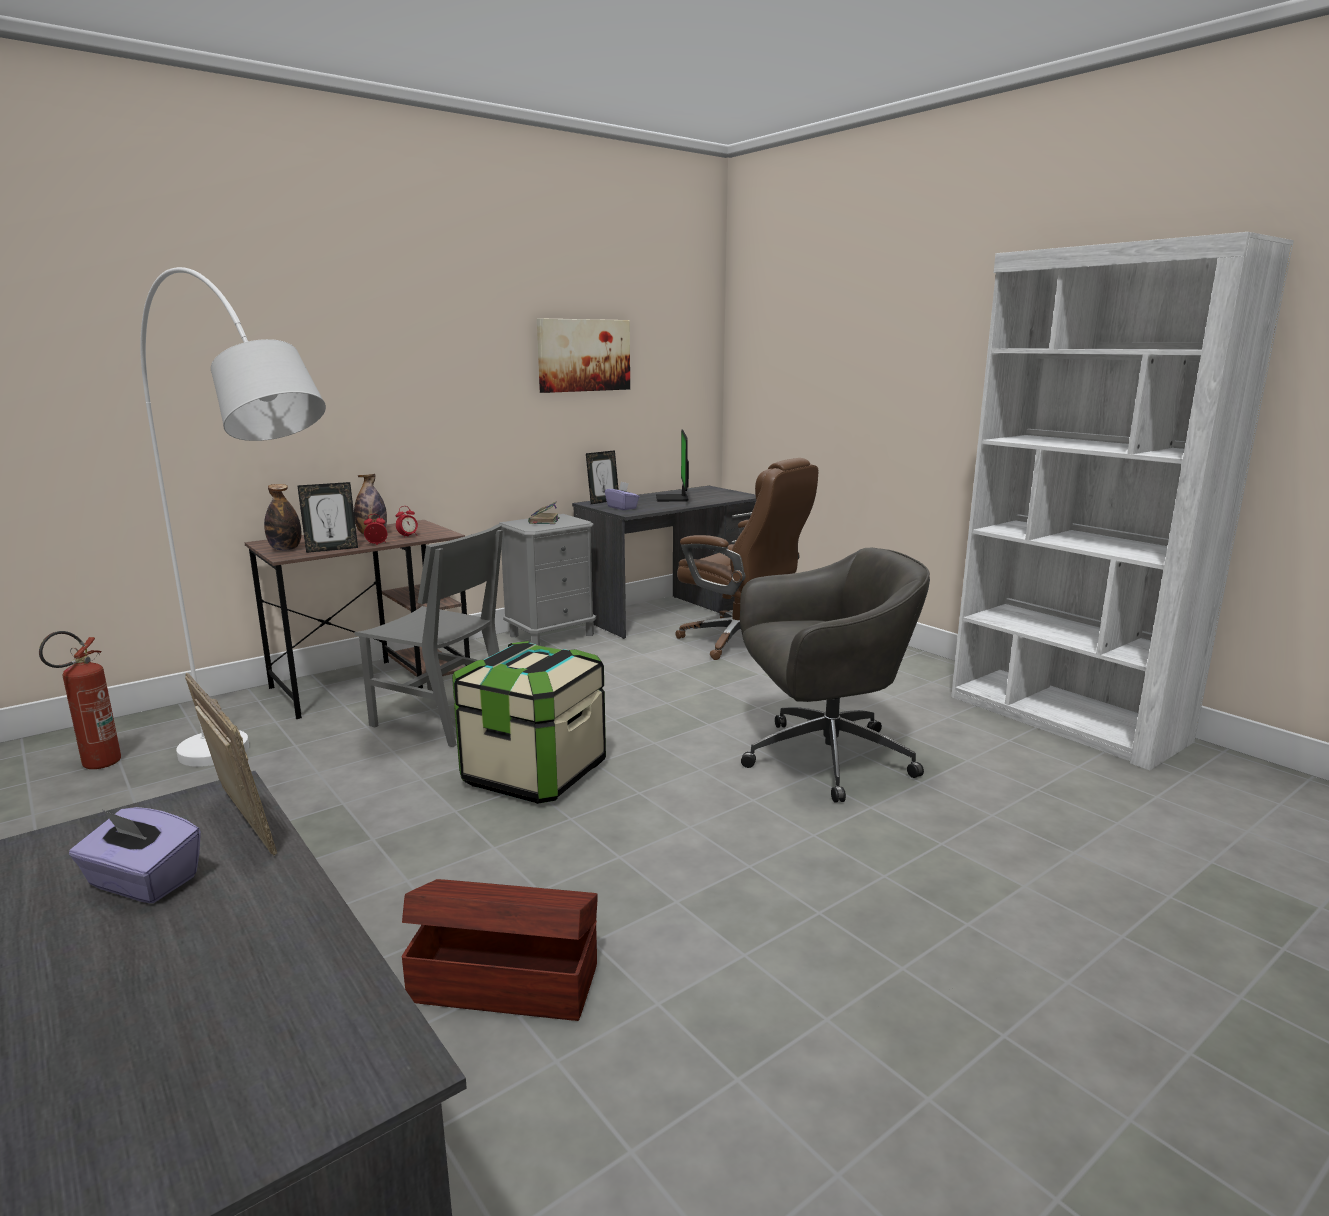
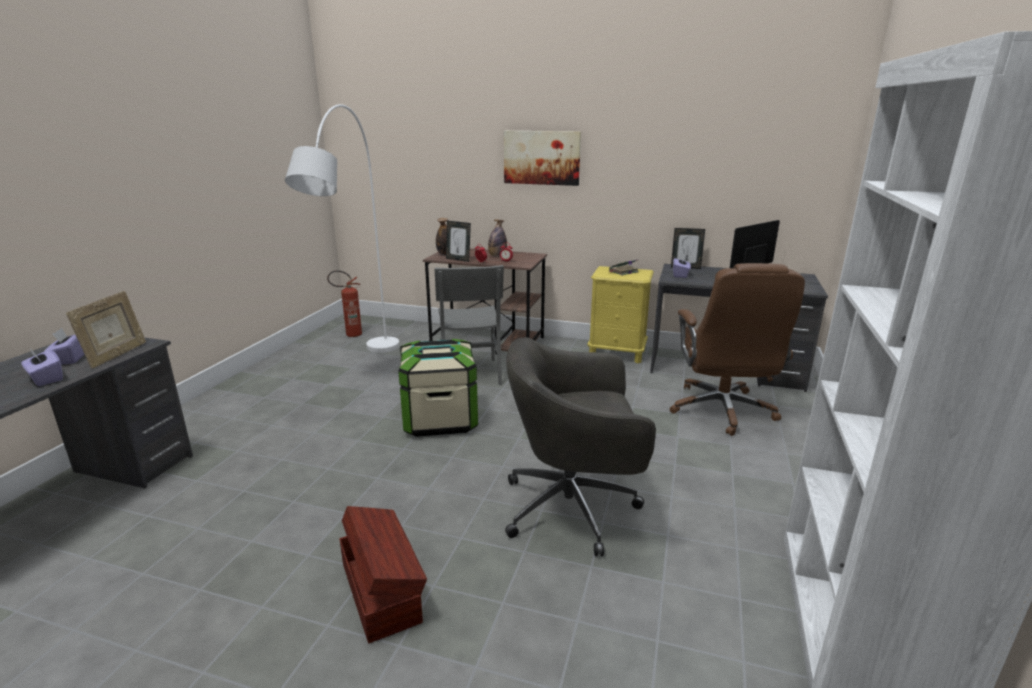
camera: 55 degrees right, 5 degrees up
brown storage box [401,879,598,1021] -> brown storage box moved to [339,506,427,643]
grey nightstand [498,514,596,646] -> yellow nightstand [587,266,654,364]
picture [537,318,630,393] -> picture moved to [504,131,581,186]
grey office chair [740,548,930,803] -> grey office chair turned 135 degrees clockwise [505,337,656,556]
none -> purple tissue box [21,348,63,386]

